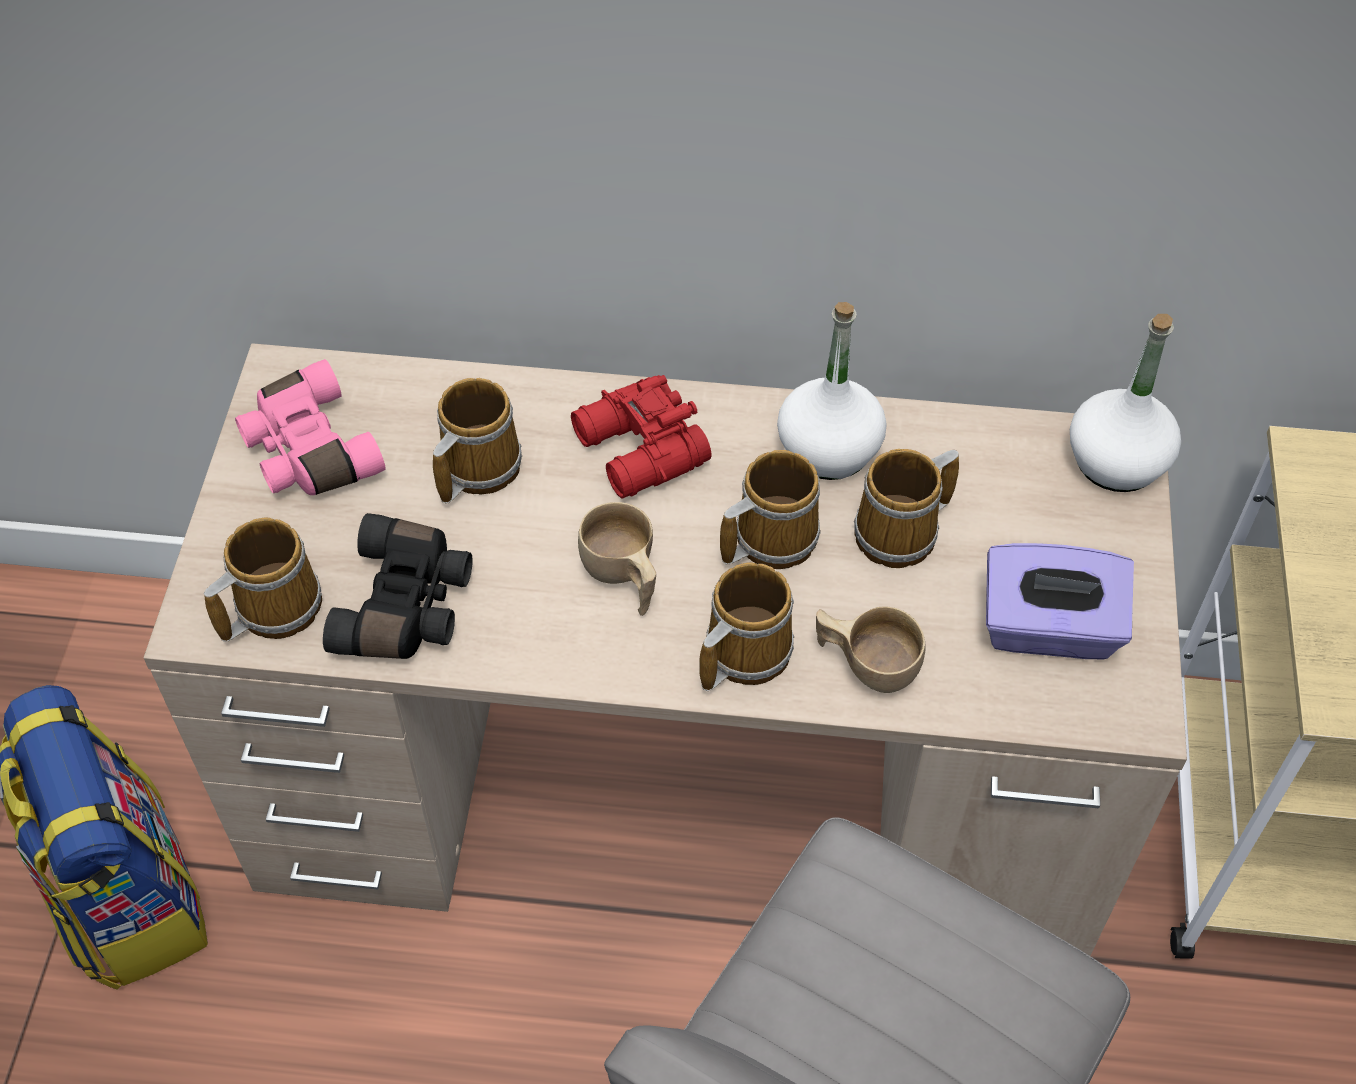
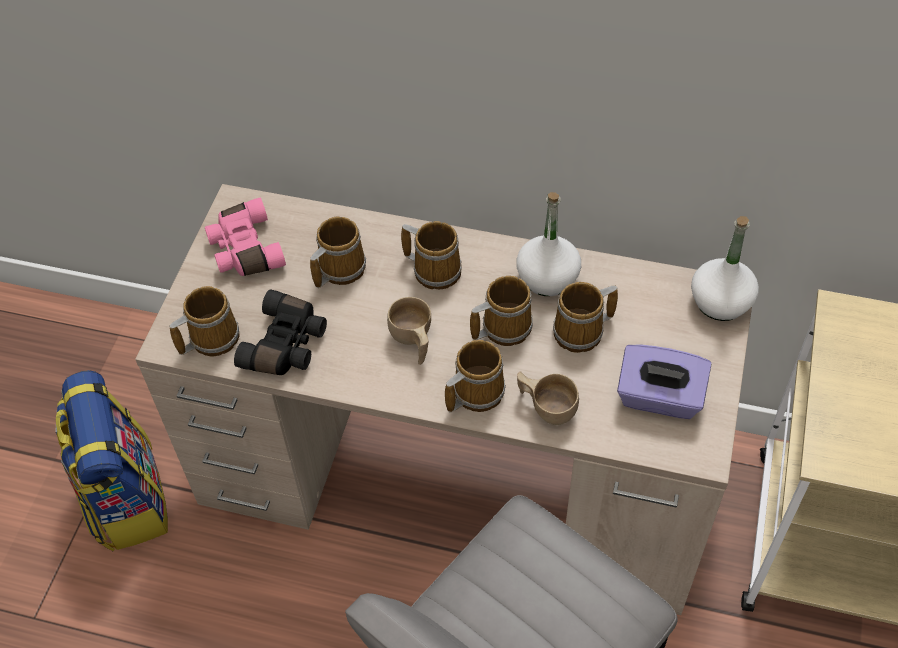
camera: 10 degrees right, 0 degrees up
red binoculars [571,375,712,498] -> mug [401,221,462,289]

